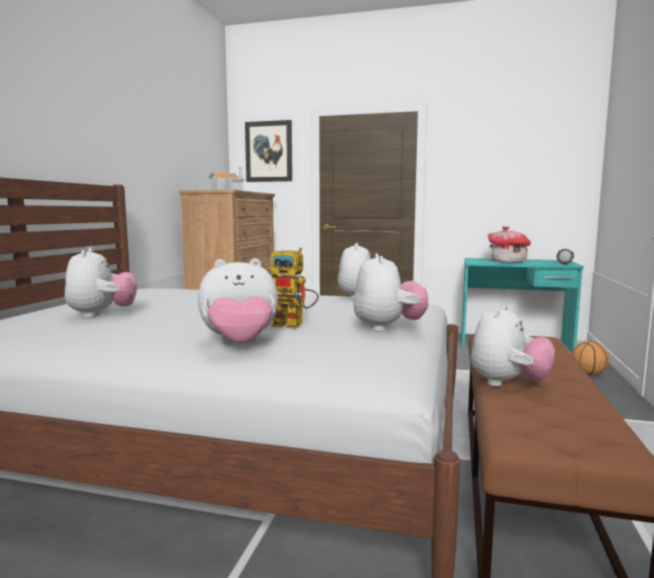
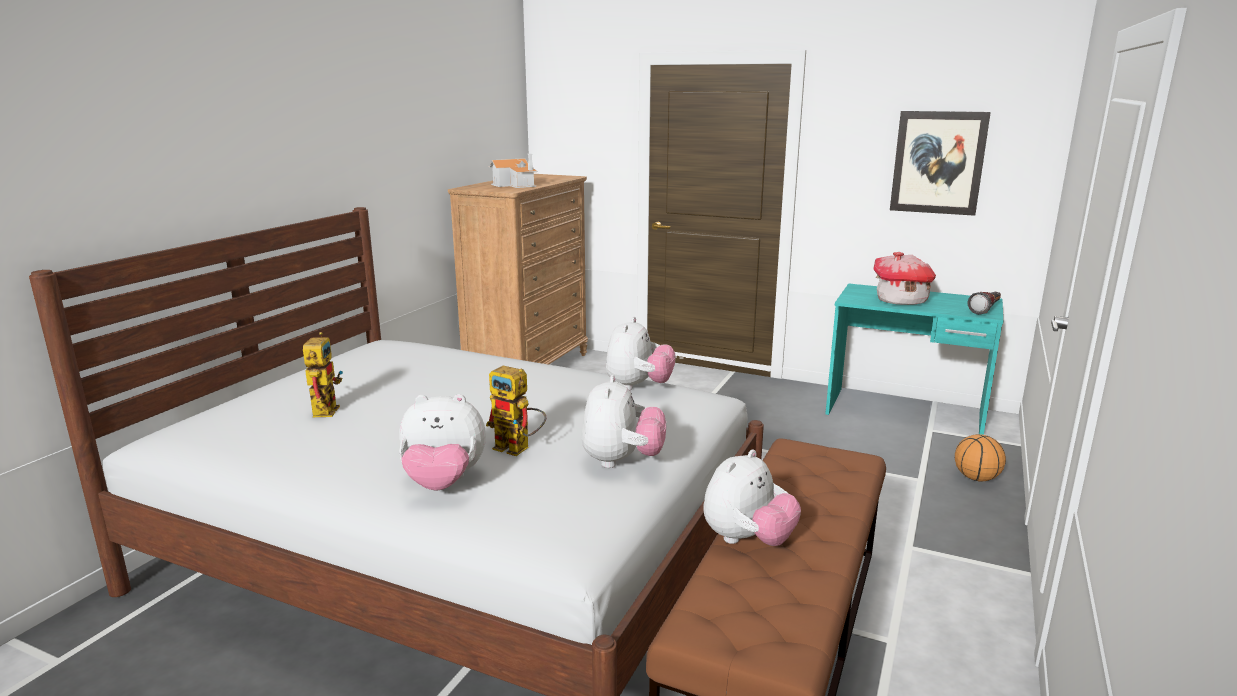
camera: 10 degrees right, 10 degrees up
plush toy [65,248,137,318] -> toy robot [303,332,343,417]
picture [245,120,292,182] -> picture moved to [890,111,991,216]

